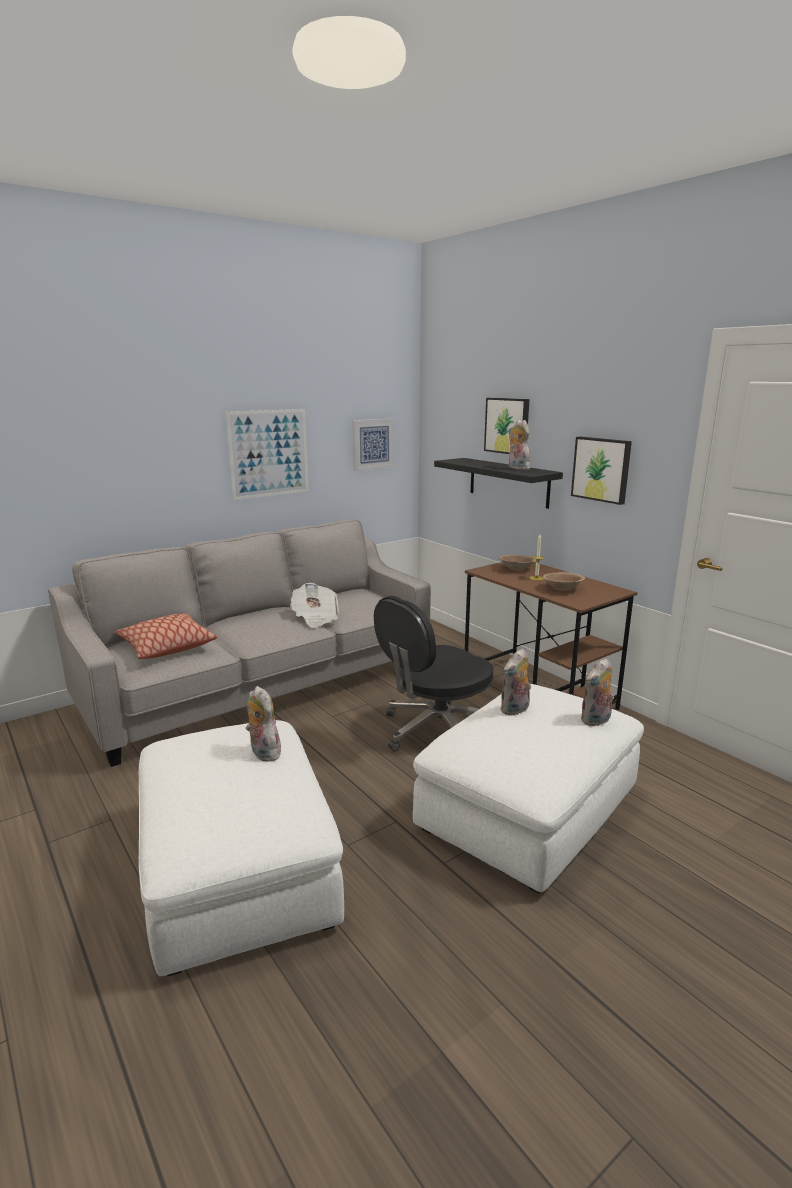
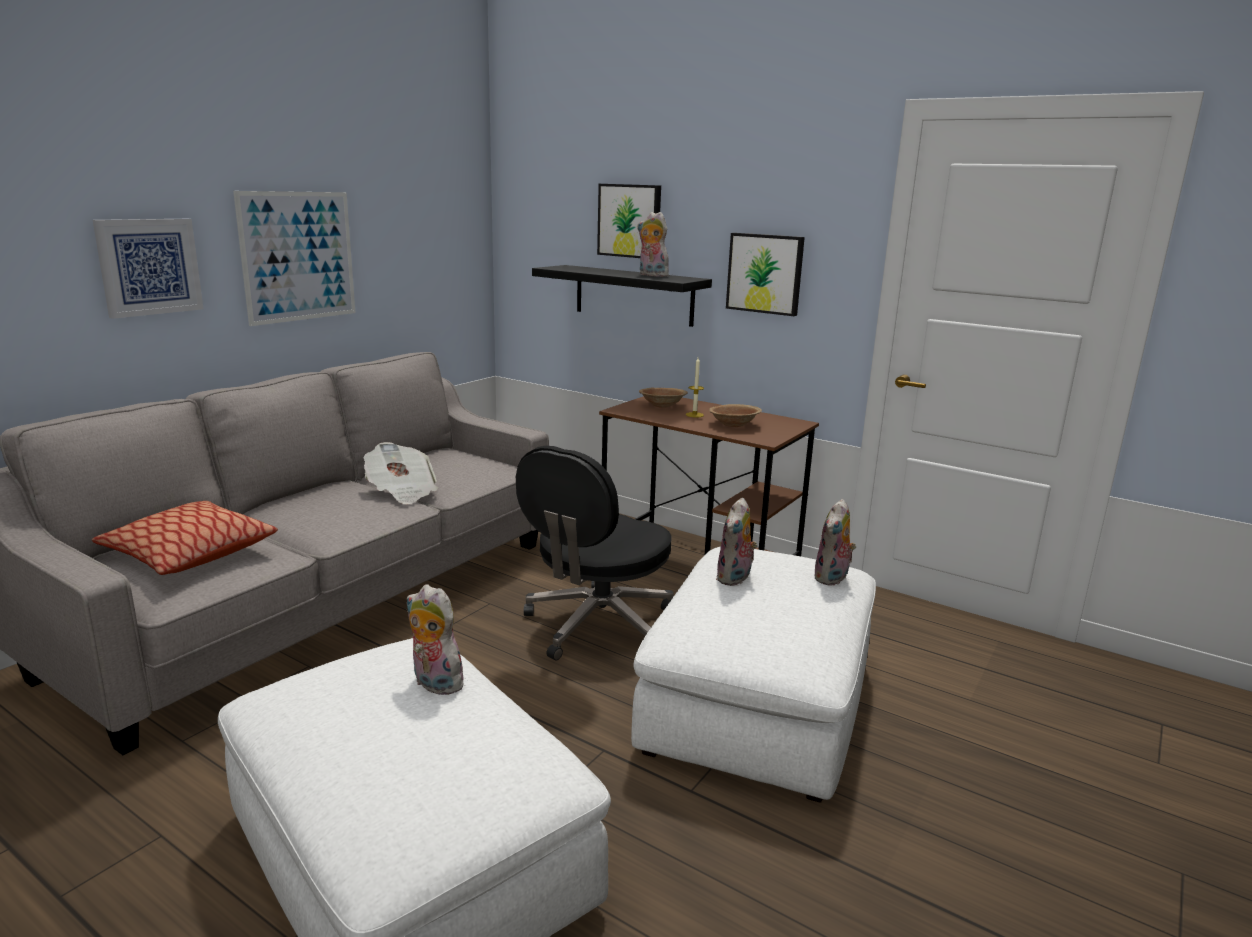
camera: 20 degrees left, 0 degrees up
picture [352,419,395,471] -> picture moved to [93,219,204,319]

